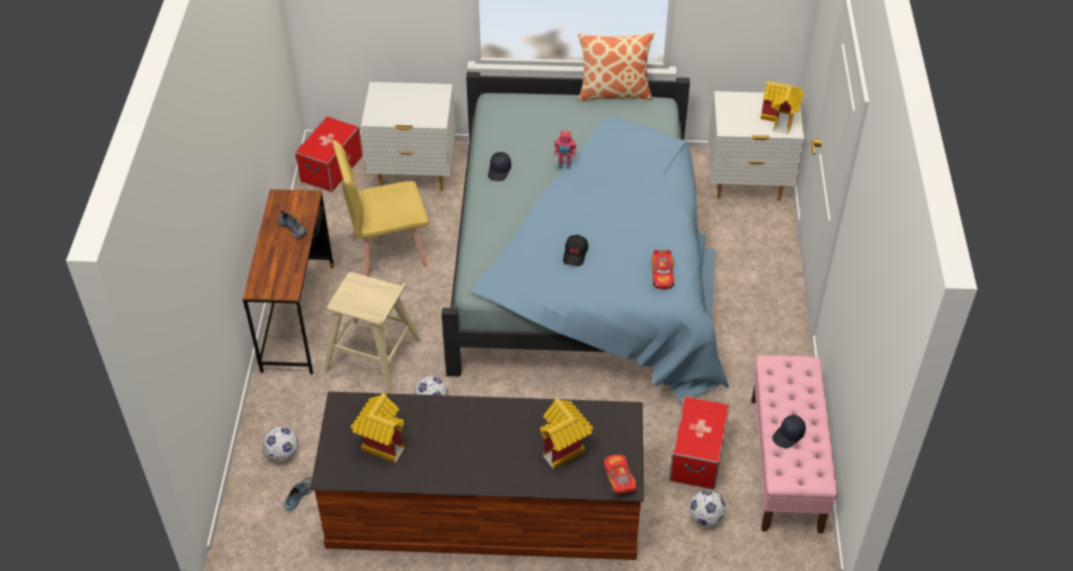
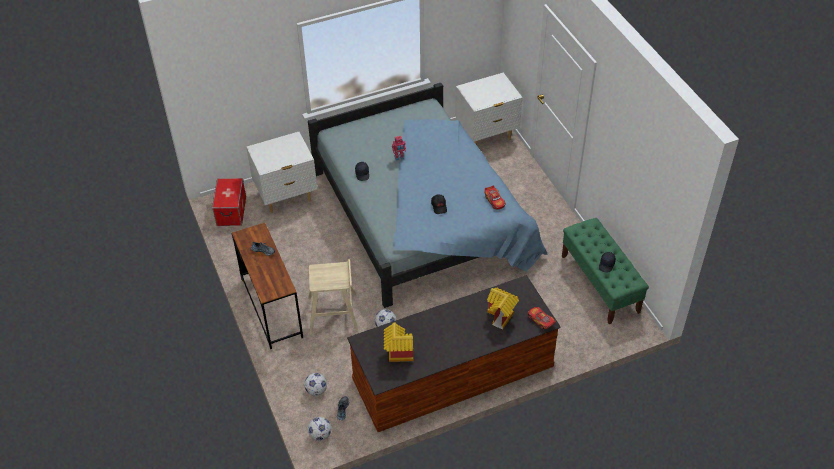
camera: 25 degrees left, 0 degrees up
yellow chair [332,141,430,277] -> none
pillow [577,33,654,102] -> none
storage box [669,396,730,490] -> none
football [690,490,726,527] -> football moved to [308,417,331,441]
pink bench [751,355,837,533] -> green bench [562,218,649,324]
toy house [760,81,804,135] -> none

